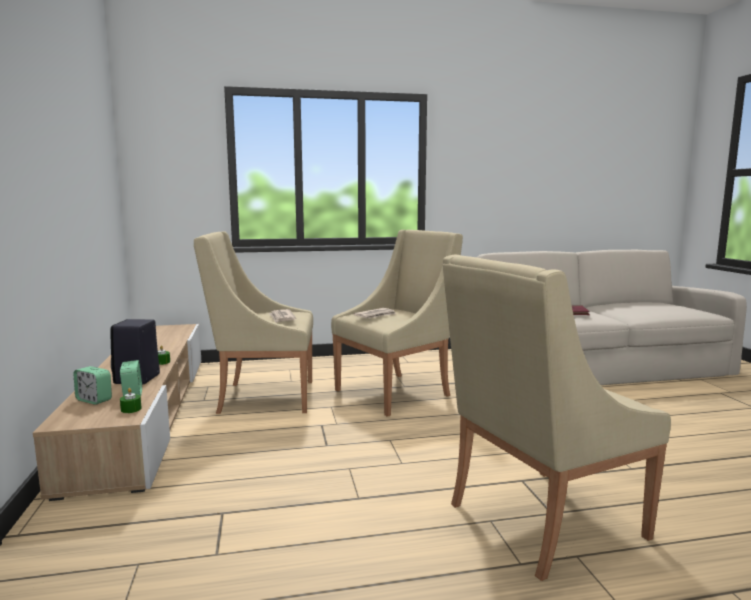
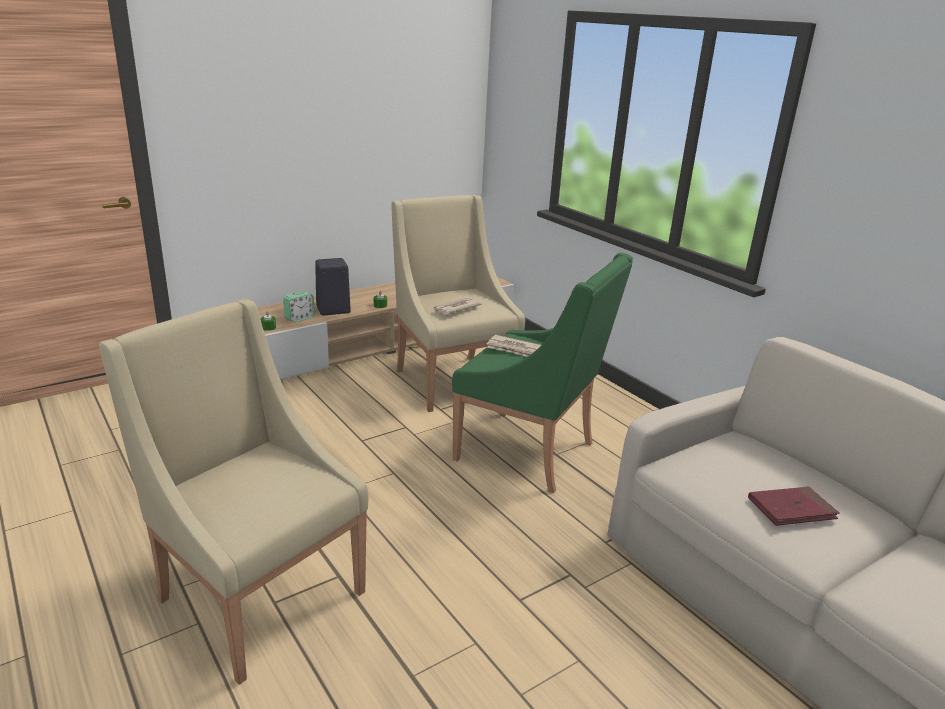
camera: 65 degrees right, 15 degrees up
alarm clock [74,366,112,405] -> none
beige armchair [331,230,463,417] -> green armchair [452,252,633,493]

